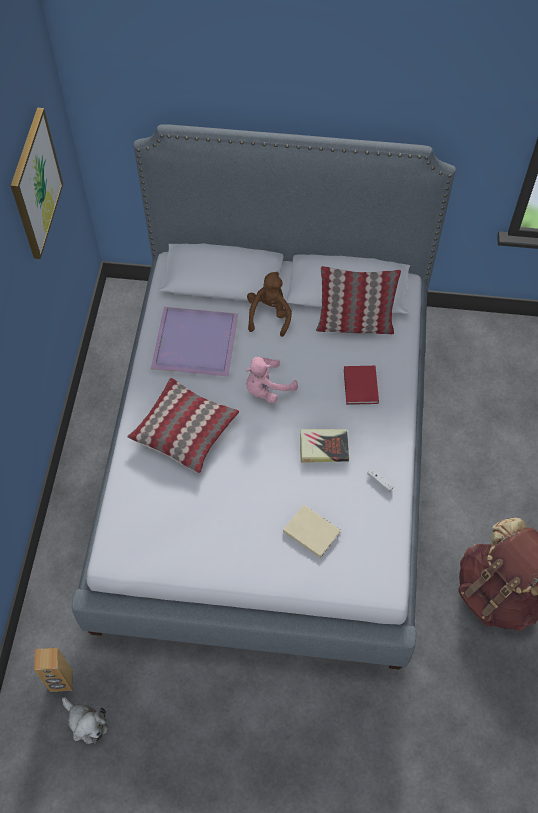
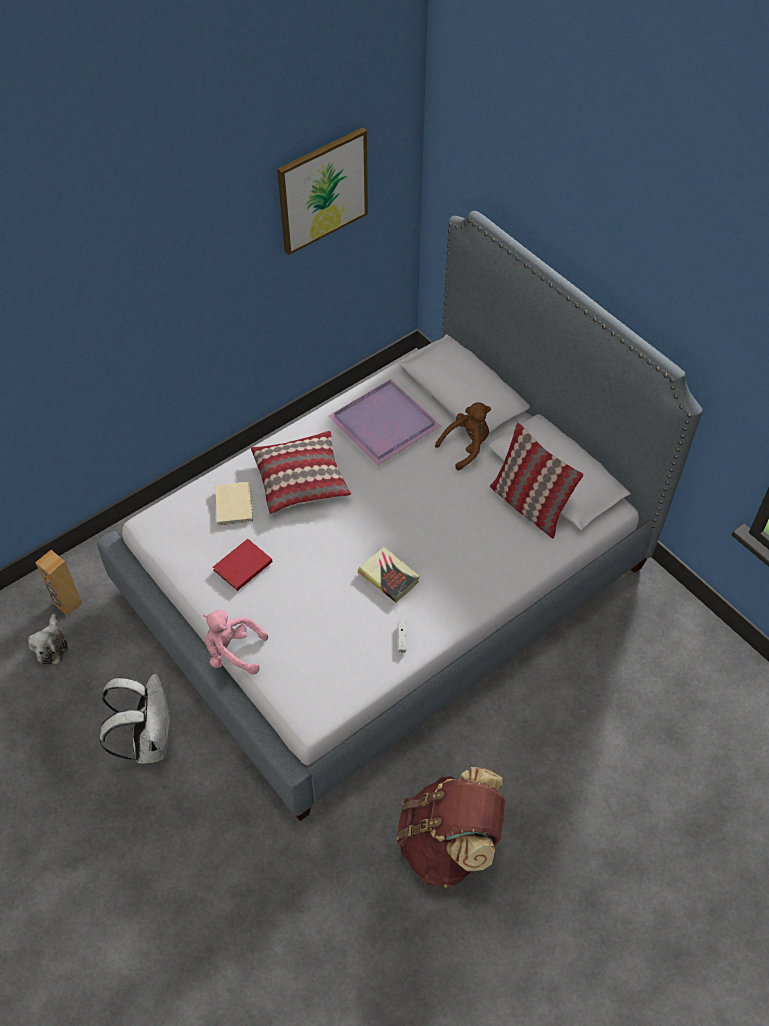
camera: 45 degrees right, 5 degrees down
pink plush toy [246,357,298,404] -> pink plush toy moved to [203,610,268,675]
beige book [283,505,341,558] -> beige book moved to [215,482,253,525]
red book [344,366,379,405] -> red book moved to [213,539,272,591]
none -> white backpack [99,674,172,764]

